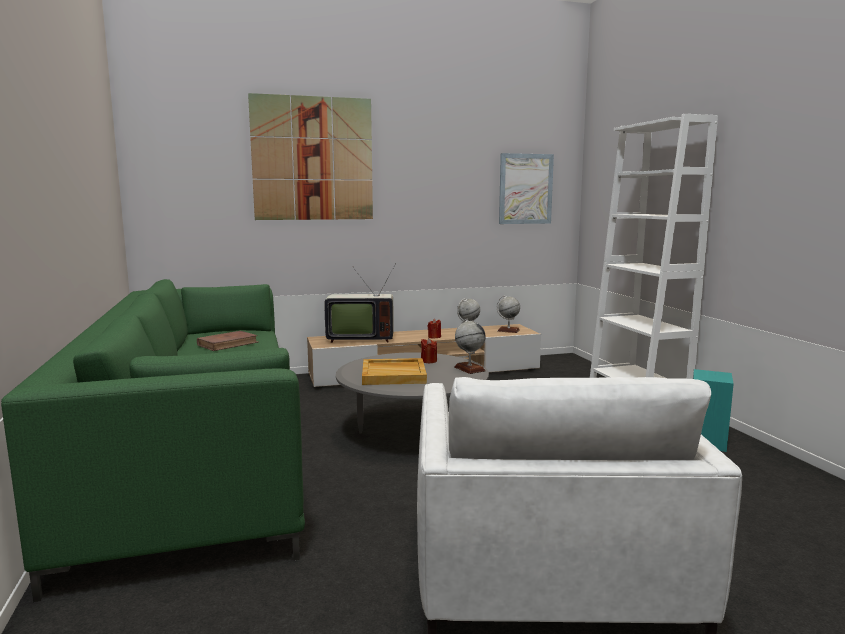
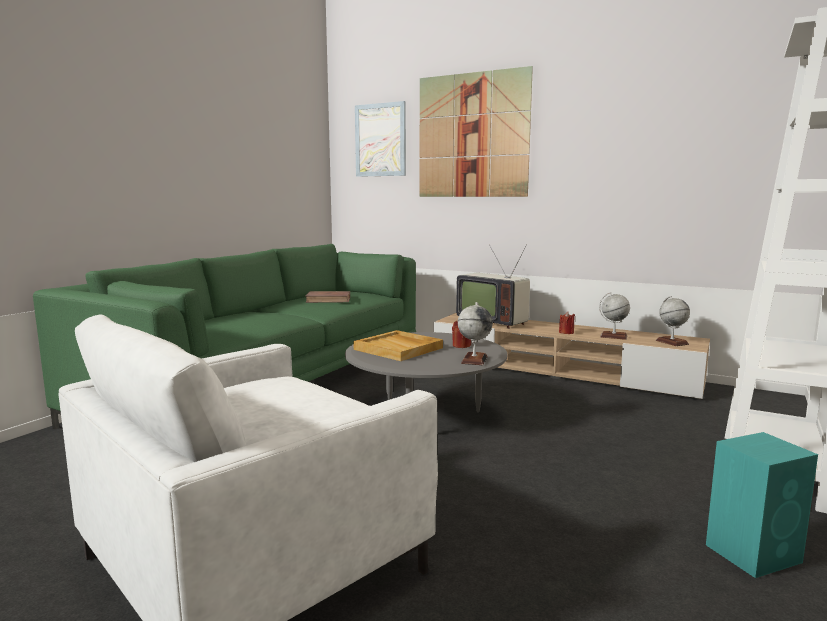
camera: 45 degrees right, 0 degrees up
picture [499,153,554,224] -> picture moved to [355,101,406,177]

